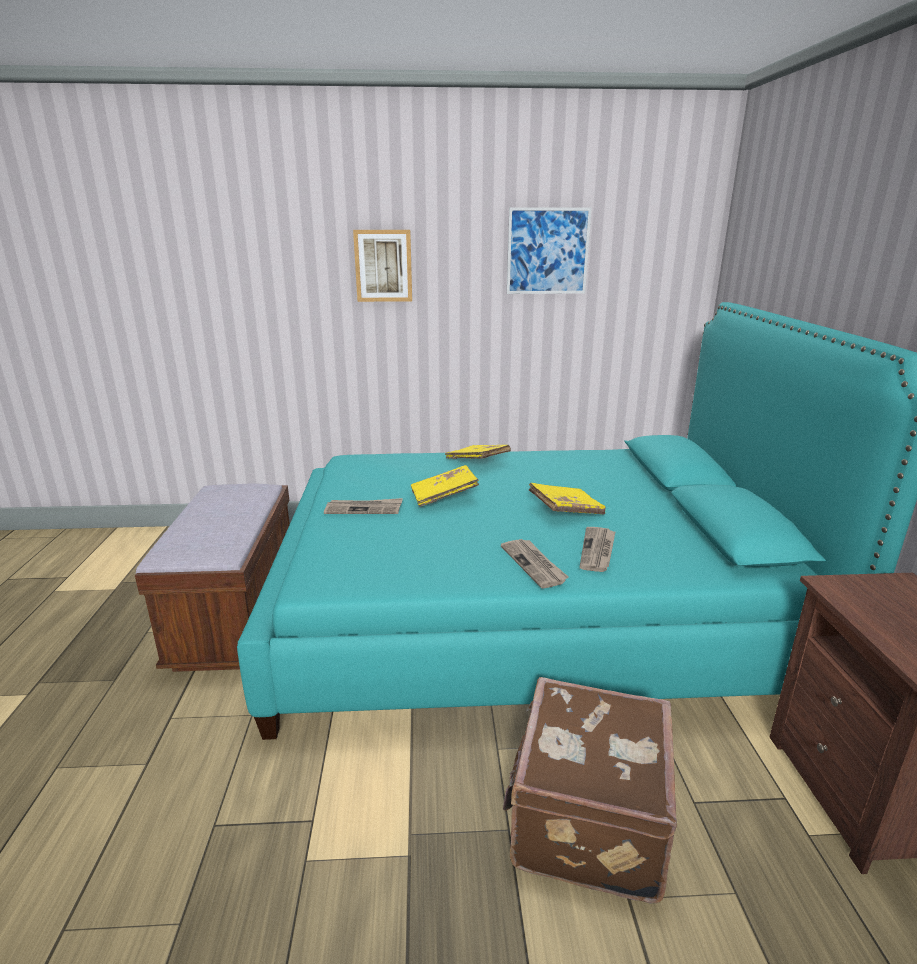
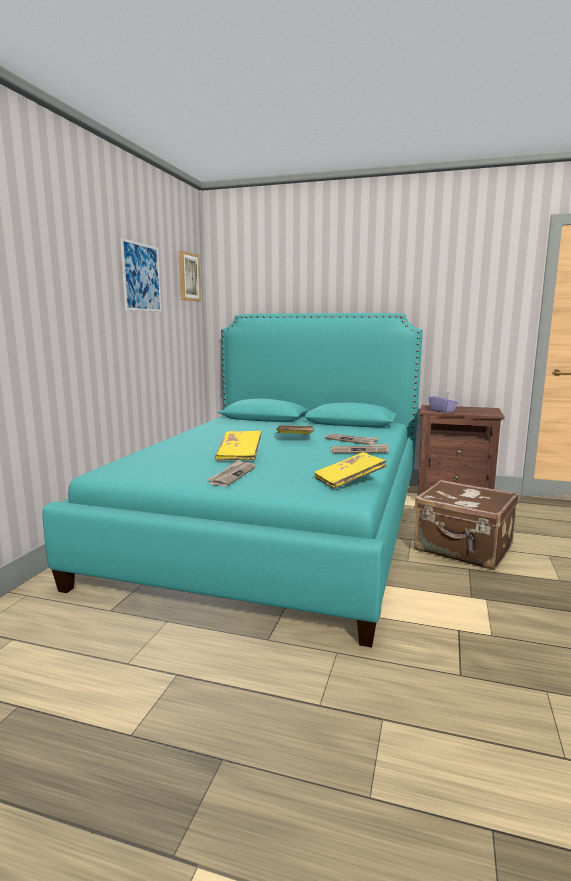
camera: 70 degrees left, 10 degrees down
brown bench [135,484,290,672] -> none
picture [353,230,412,302] -> picture moved to [179,250,201,301]
yellow book [445,445,511,459] -> yellow book moved to [314,452,387,489]
none -> purple tissue box [429,391,458,413]

